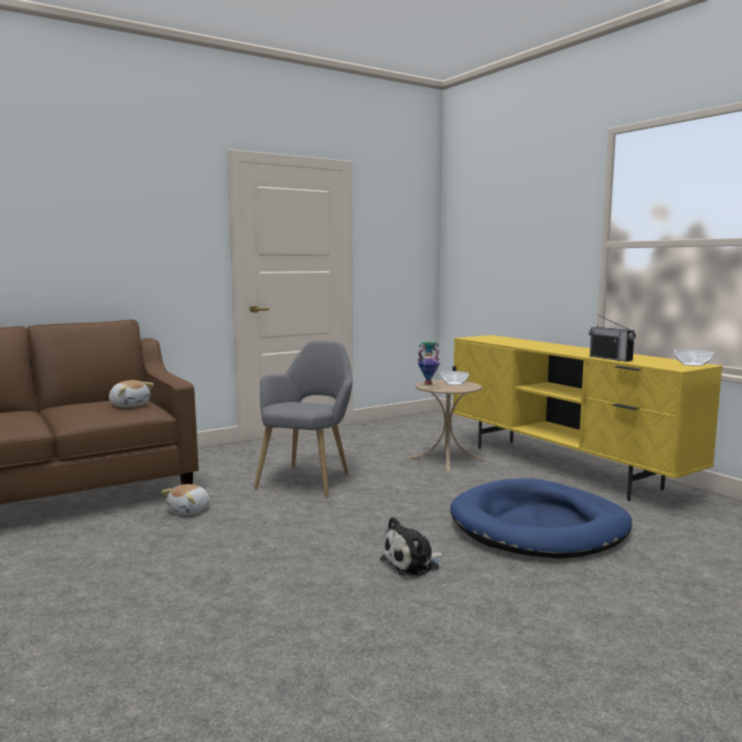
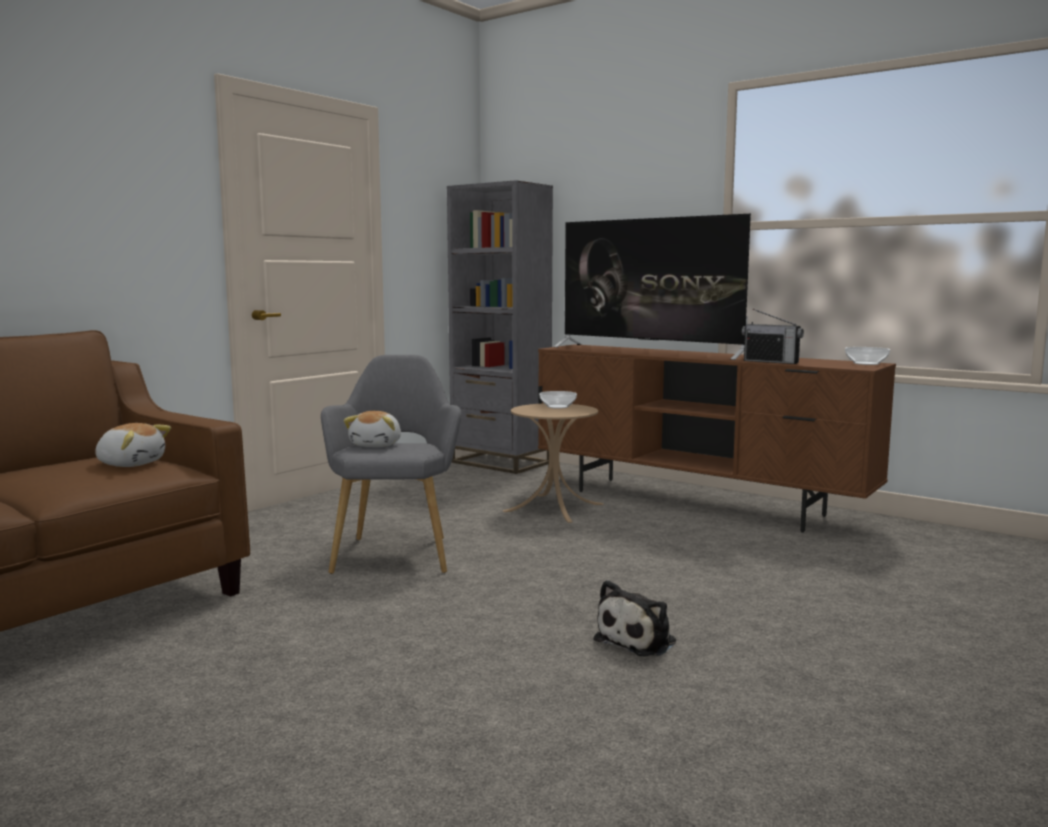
camera: 20 degrees left, 0 degrees up
plush toy [161,484,210,515] -> plush toy moved to [343,411,401,447]
vase [417,342,440,388] -> none
blue dog bed [450,479,632,558] -> none
yellow tv stand [452,335,723,501] -> brown tv stand [538,344,896,533]
none -> grey bookcase [447,180,553,474]
none -> television [554,214,751,360]

